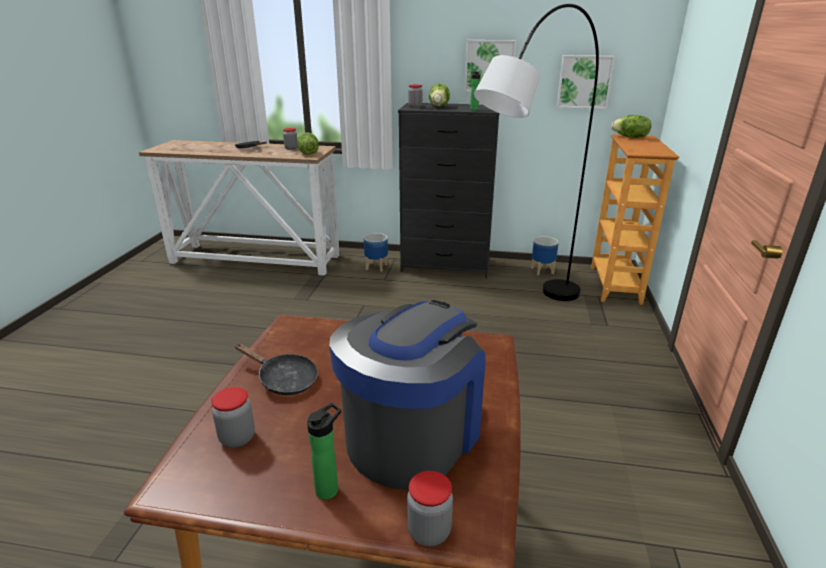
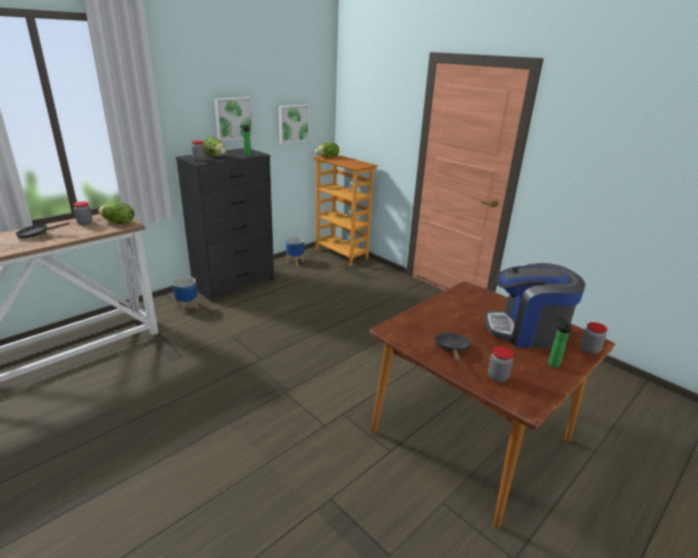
camera: 55 degrees left, 0 degrees up
black frying pan [235,343,318,395] -> black frying pan turned 60 degrees counterclockwise [434,333,471,363]
coffee machine [329,300,485,490] -> coffee machine turned 60 degrees counterclockwise [485,263,585,349]
grey floor lamp [474,4,599,301] -> none

